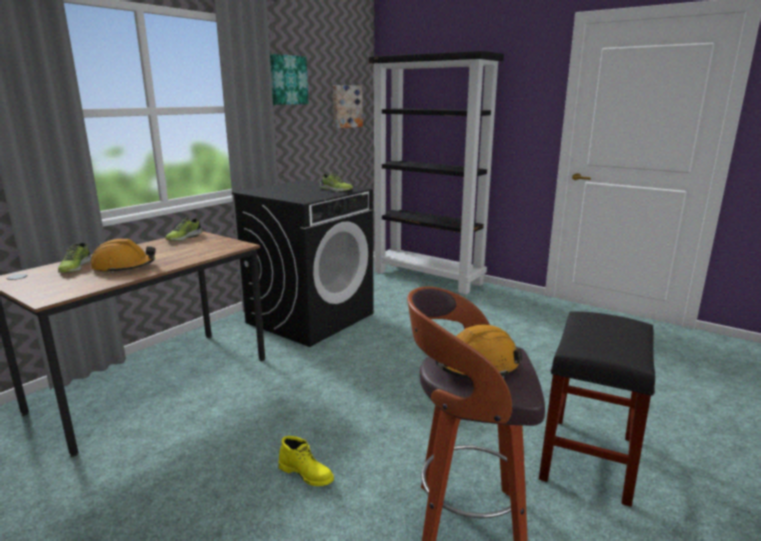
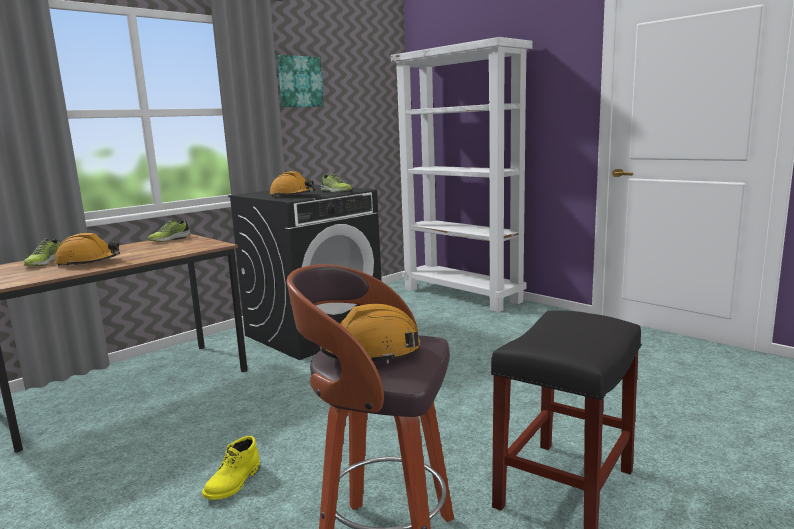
camera: 10 degrees right, 5 degrees down
yellow boot [279,436,334,486] -> yellow boot turned 75 degrees clockwise [202,436,261,500]
picture [333,85,363,129] -> none
black bookcase [369,51,504,294] -> white bookcase [391,37,533,312]
none -> orange hard hat [270,171,316,197]

